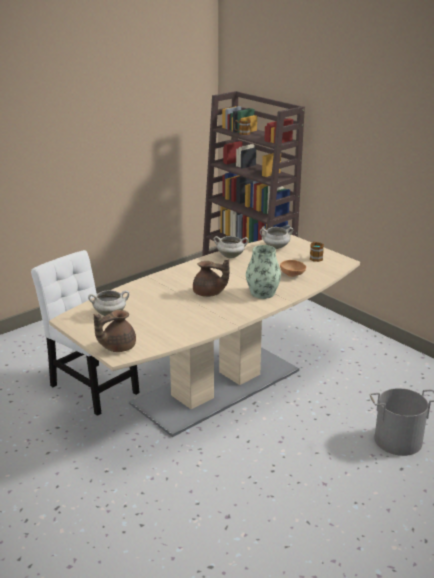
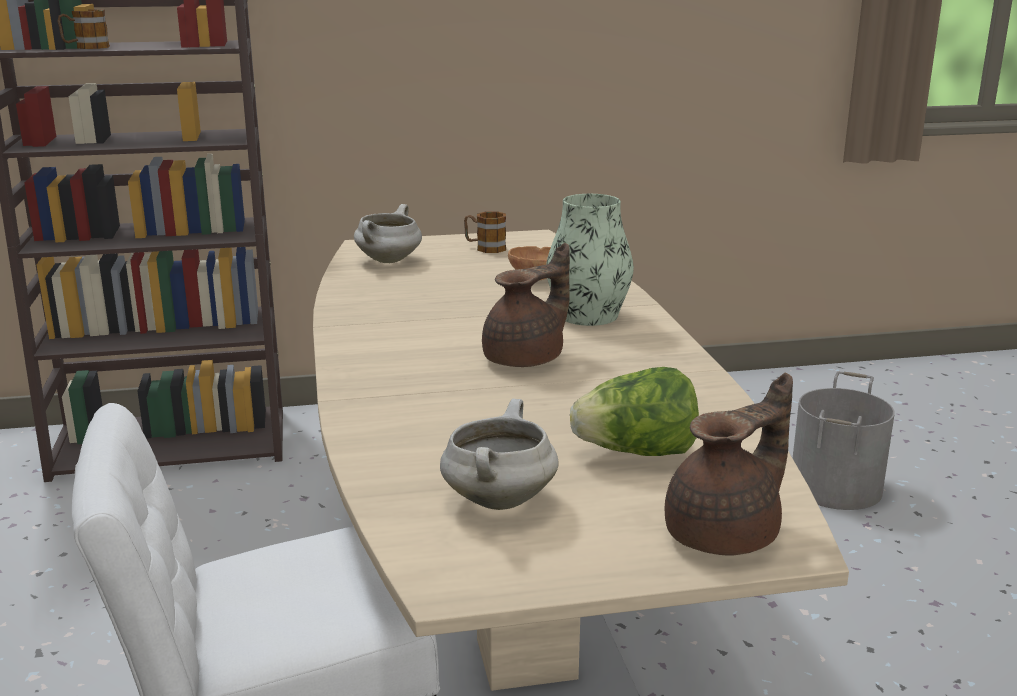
camera: 60 degrees left, 5 degrees down
brown teapot [94,310,136,352] -> brown teapot turned 120 degrees counterclockwise [665,373,793,556]
white cooking pot [214,236,248,258] -> none
none -> lettuce [570,367,699,456]

